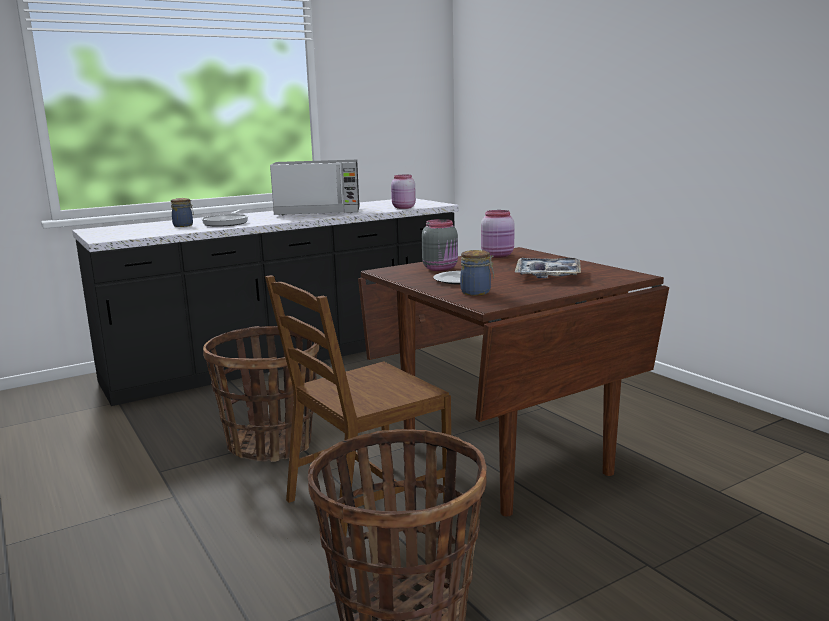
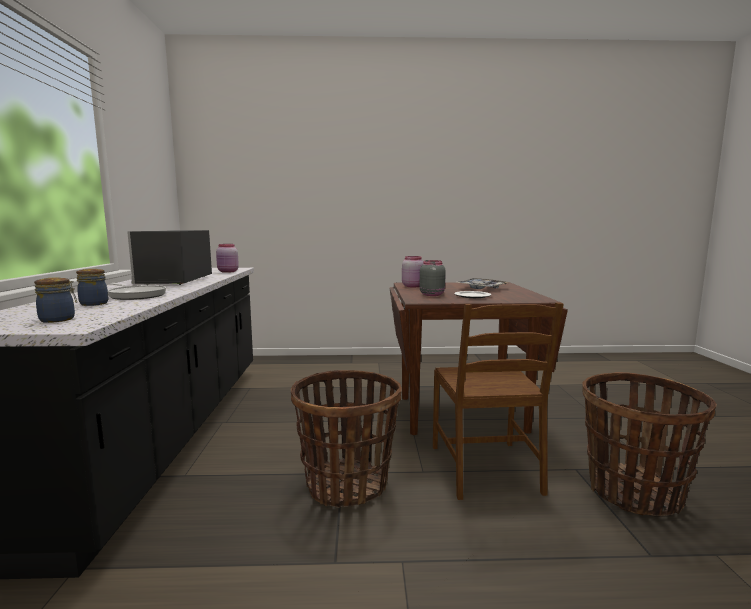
camera: 60 degrees left, 5 degrees down
microwave [270,160,360,216] -> microwave turned 150 degrees clockwise [127,230,212,285]
jar [460,250,494,295] -> jar moved to [34,277,77,323]

